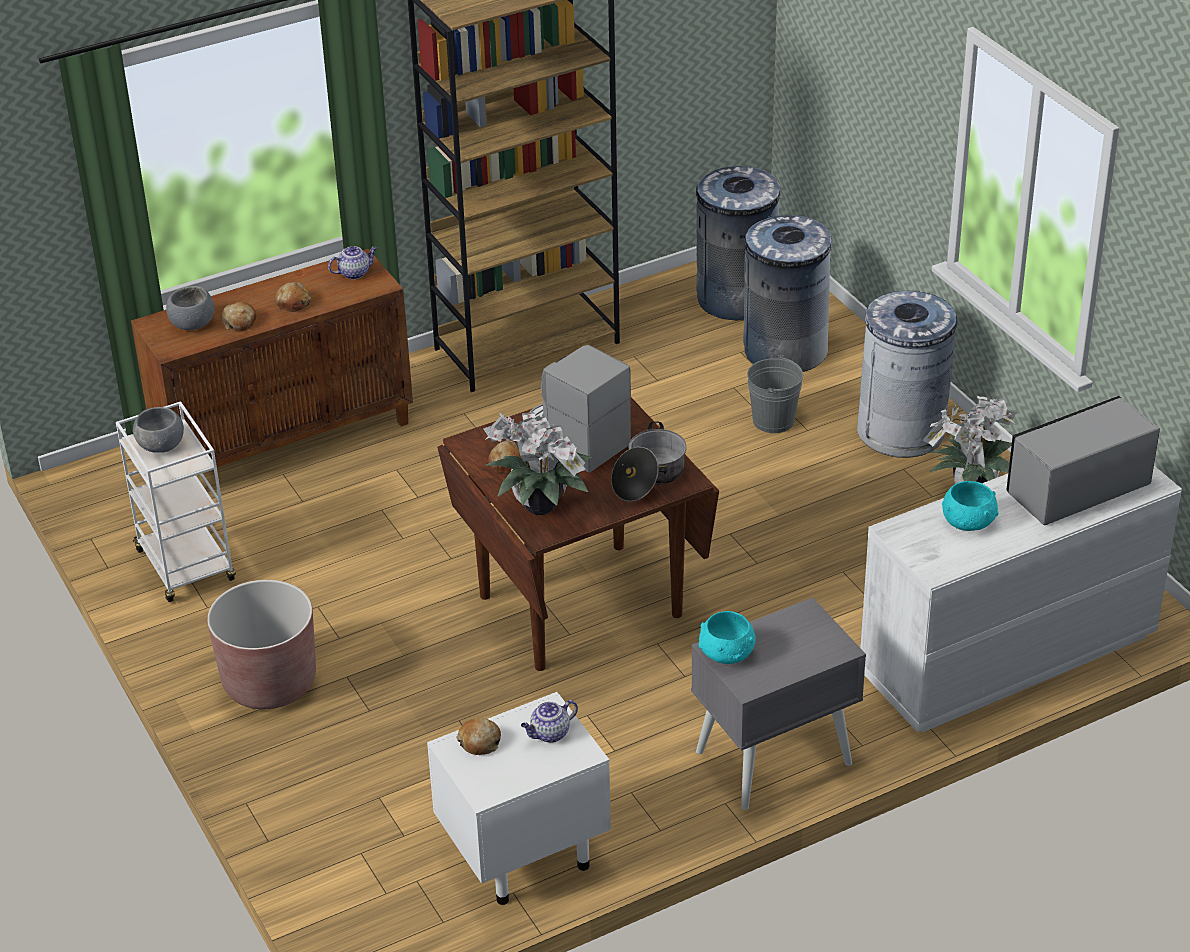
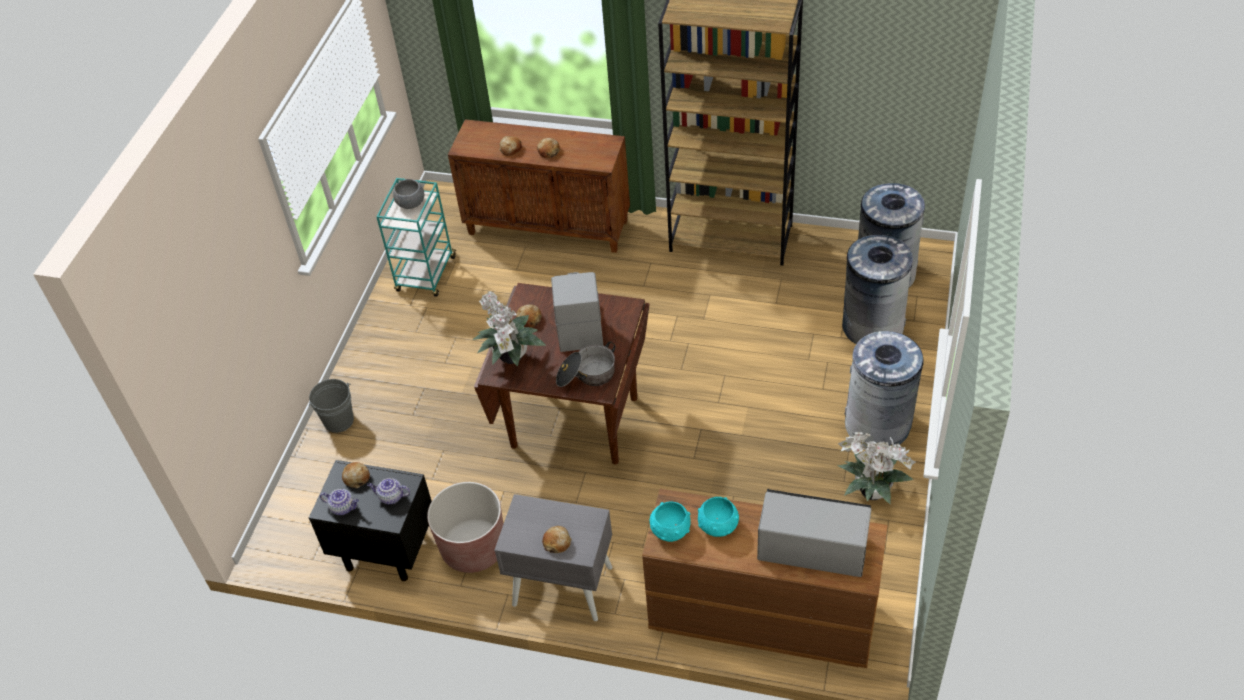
camera: 45 degrees right, 10 degrees up
white cart [116,401,236,602] -> turquoise cart [376,178,457,297]
grey bowl [166,286,215,330] -> none
brown planter [207,580,316,709] -> brown planter moved to [427,482,503,573]
teapot [328,246,377,279] -> teapot moved to [320,489,359,515]
white nightstand [427,692,611,905] -> black nightstand [309,460,432,581]
turquoise bowl [698,611,756,664] -> turquoise bowl moved to [649,502,691,542]
grey bucket [747,355,803,433] -> grey bucket moved to [309,379,354,433]
white dresser [860,466,1182,732] -> brown dresser [642,489,888,668]
none -> bread [542,526,572,553]

